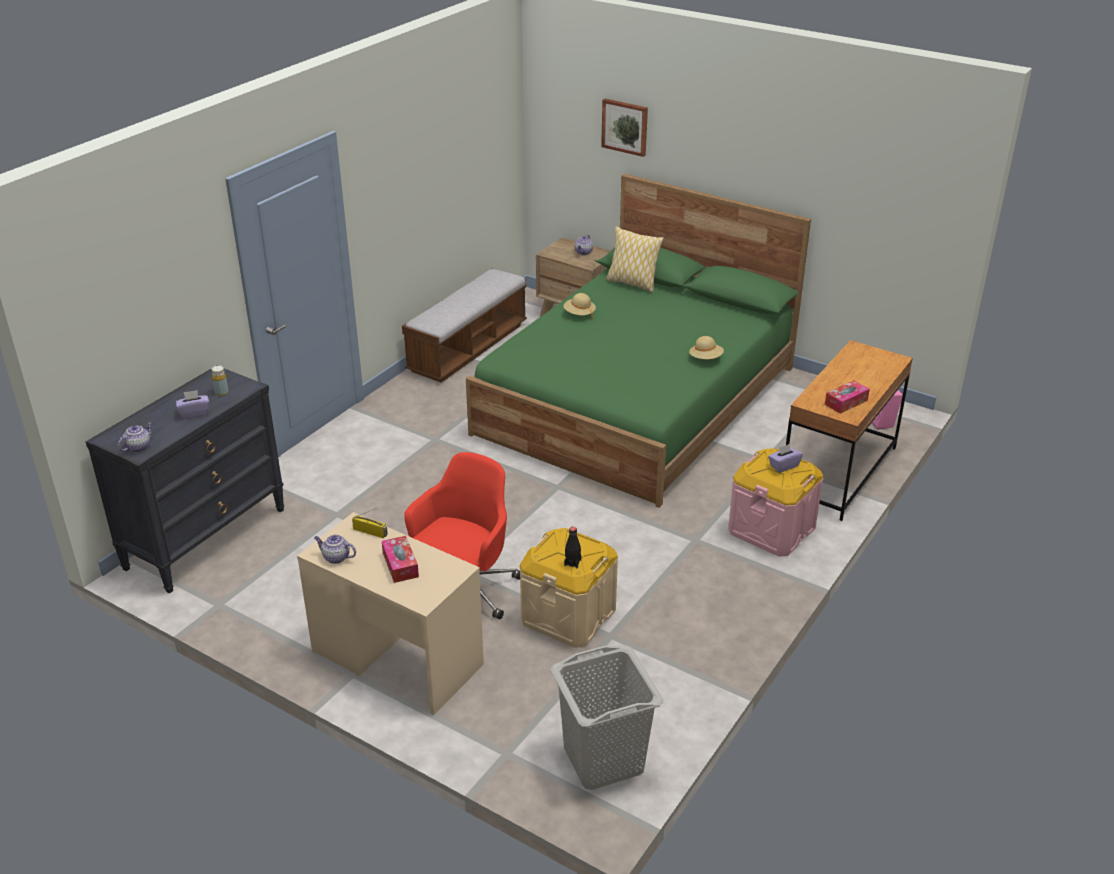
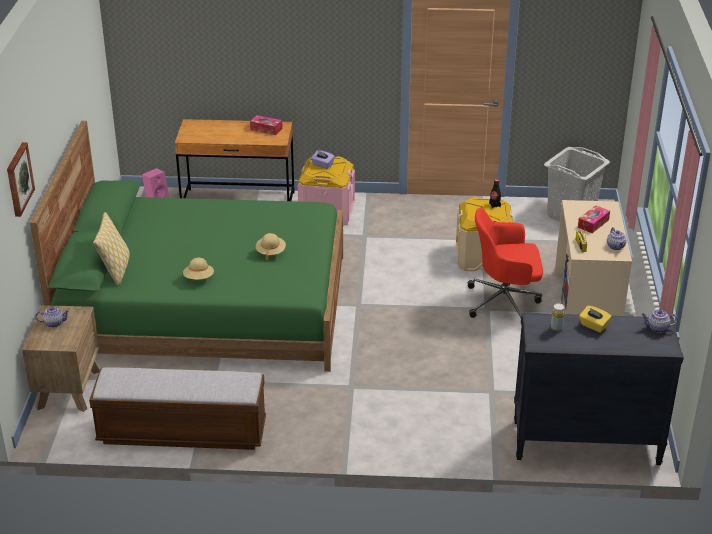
camera: 120 degrees left, 0 degrees up
purple tissue box [176,390,210,419] -> yellow tissue box [579,306,612,333]
beige hat [689,336,724,359] -> beige hat moved to [256,233,286,261]

